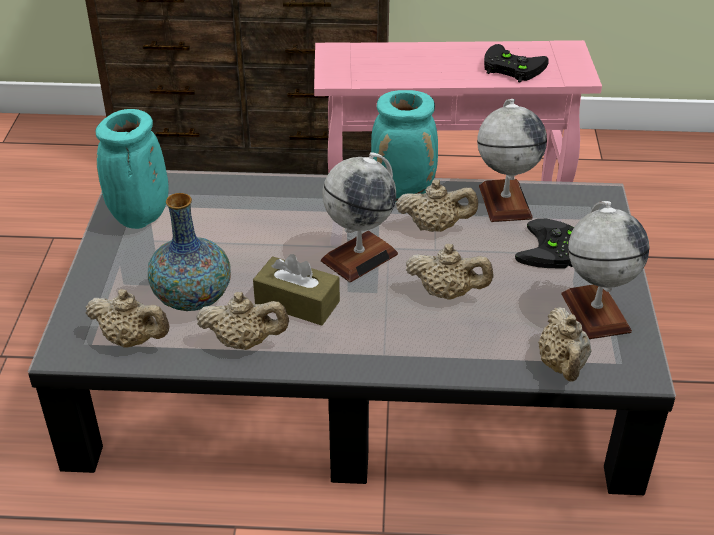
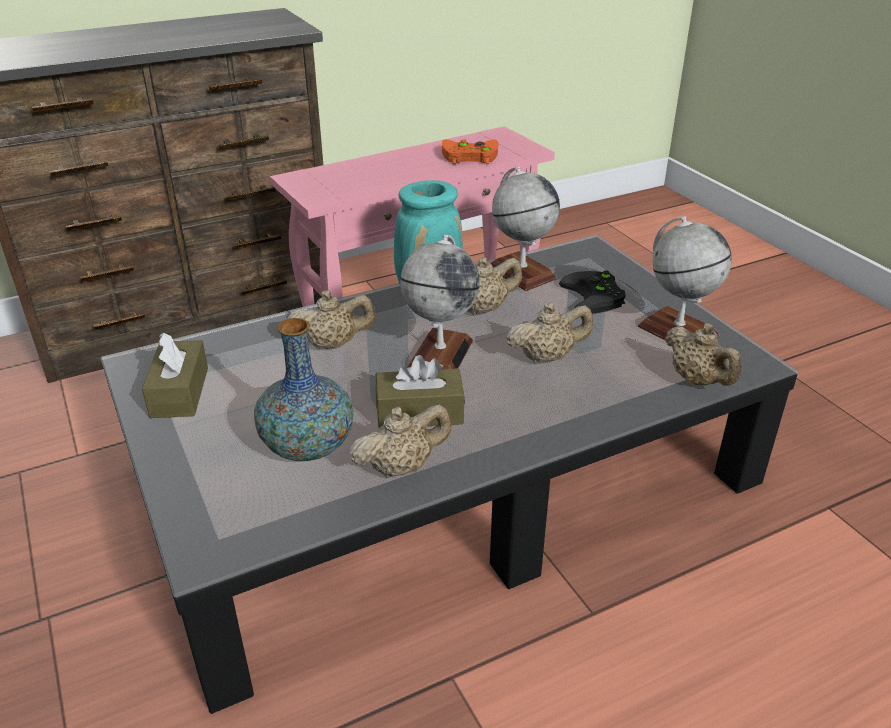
camera: 30 degrees left, 5 degrees down
beige teapot [86,289,170,348] -> beige teapot moved to [287,290,375,349]
turquoise vase [96,109,169,229] -> brown tissue box [142,333,208,418]
black game controller [484,44,549,83] -> orange game controller [442,139,499,164]

